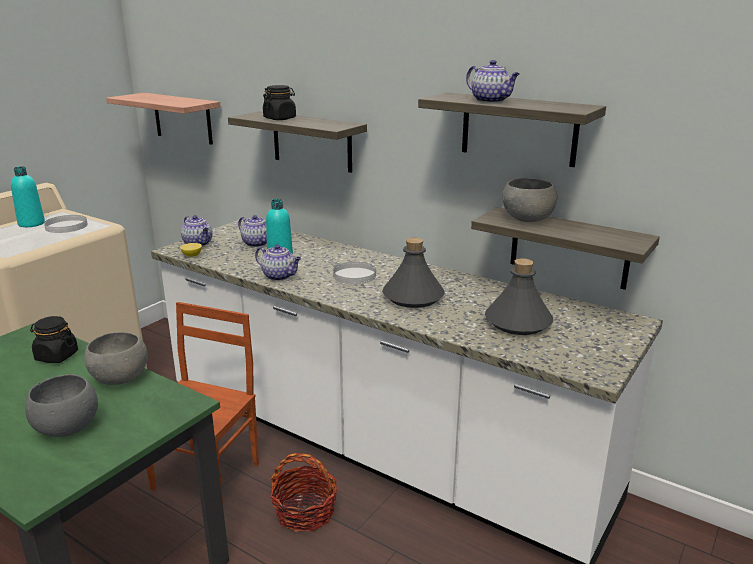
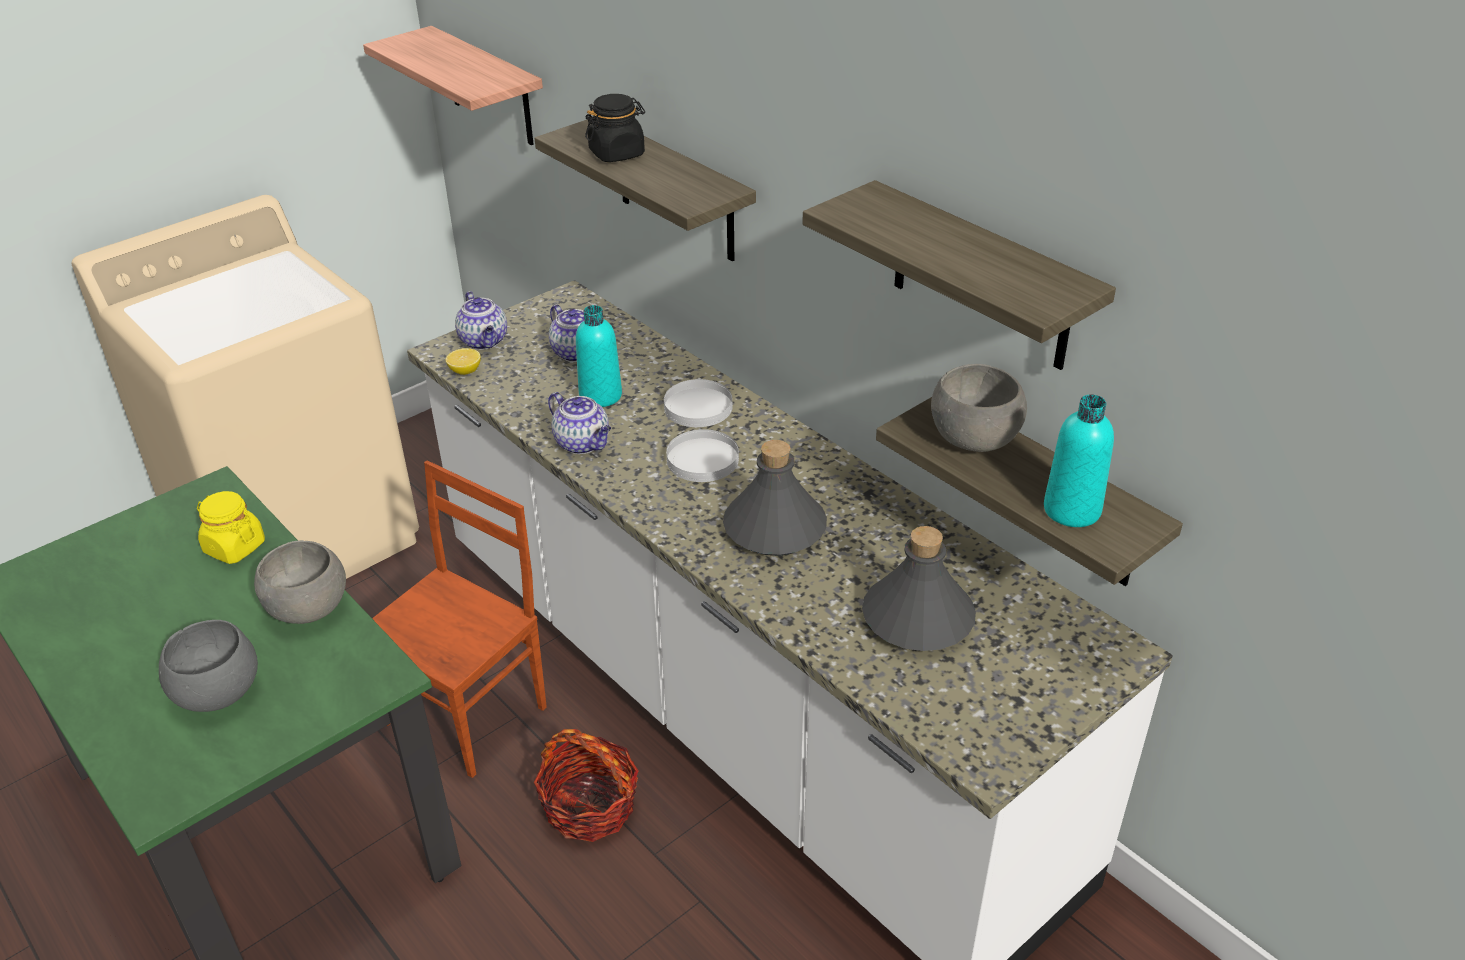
camera: 15 degrees right, 15 degrees up
turquoise bottle [11,167,45,227] -> turquoise bottle moved to [1044,395,1114,527]
black jar [30,316,78,363] -> yellow jar [197,491,265,564]
white plate [44,215,88,233] -> white plate moved to [664,379,732,427]
teapot [466,60,520,103] -> none

